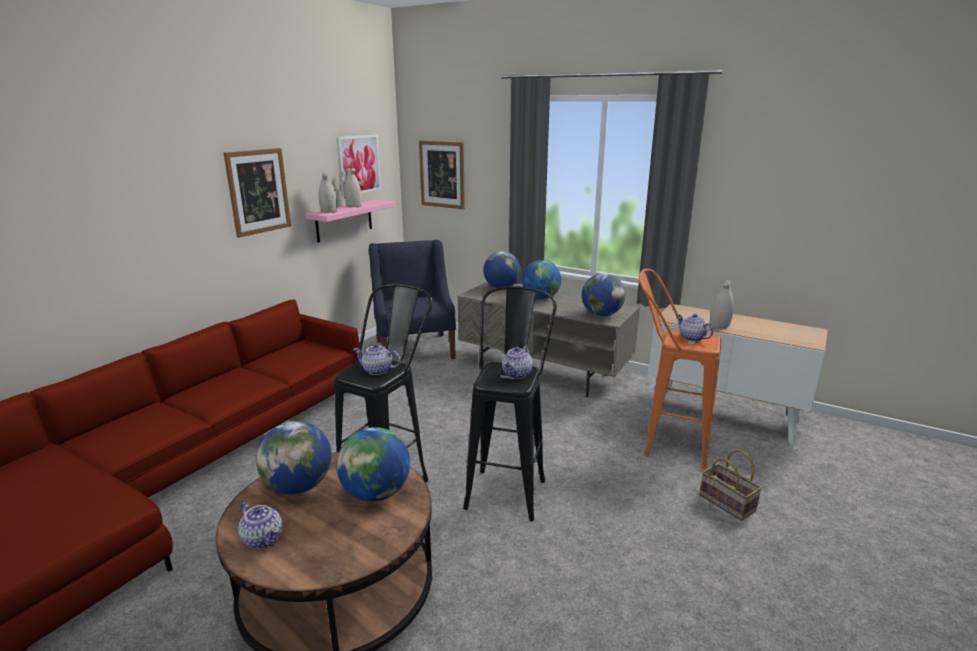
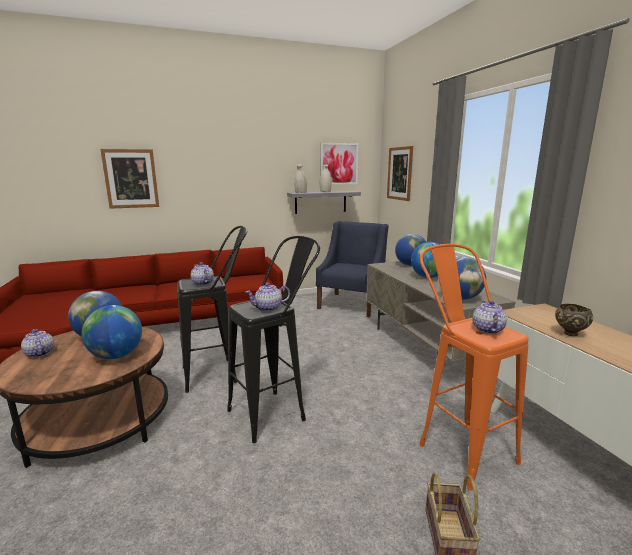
camera: 40 degrees right, 5 degrees down
picture [224,148,291,238] -> picture moved to [100,149,159,209]
teapot [238,502,282,549] -> teapot turned 150 degrees clockwise [21,329,54,358]
pink shelf [305,199,396,243] -> grey shelf [287,191,361,214]
white vase [710,280,734,329] -> brown bowl [555,304,593,336]

